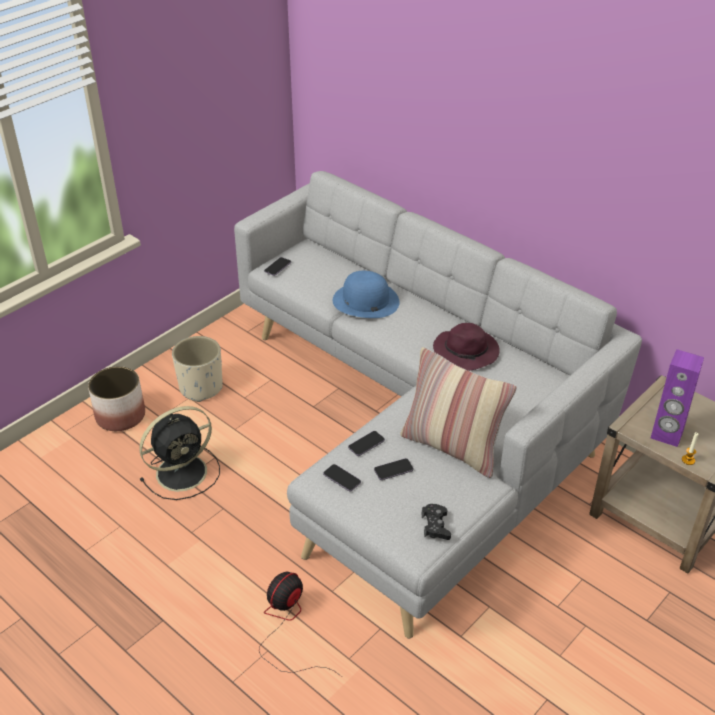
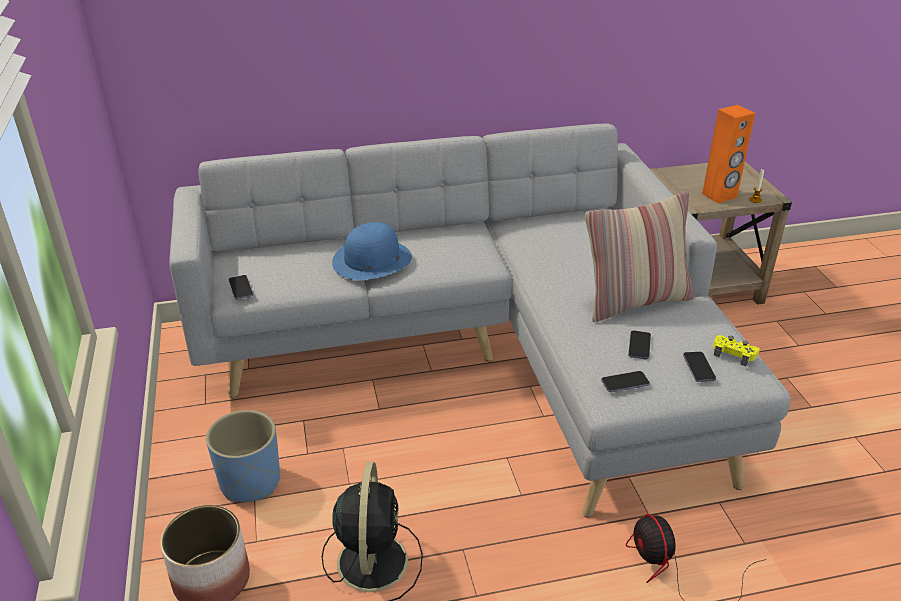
camera: 55 degrees left, 5 degrees down
beige planter [172,336,223,402] -> blue planter [206,410,280,502]
phone [348,431,385,456] -> phone moved to [683,352,716,382]
black game controller [422,504,451,540] -> yellow game controller [713,335,760,366]
purple hat [433,323,500,371] -> none
purple speaker [651,349,704,447] -> orange speaker [702,105,755,203]

